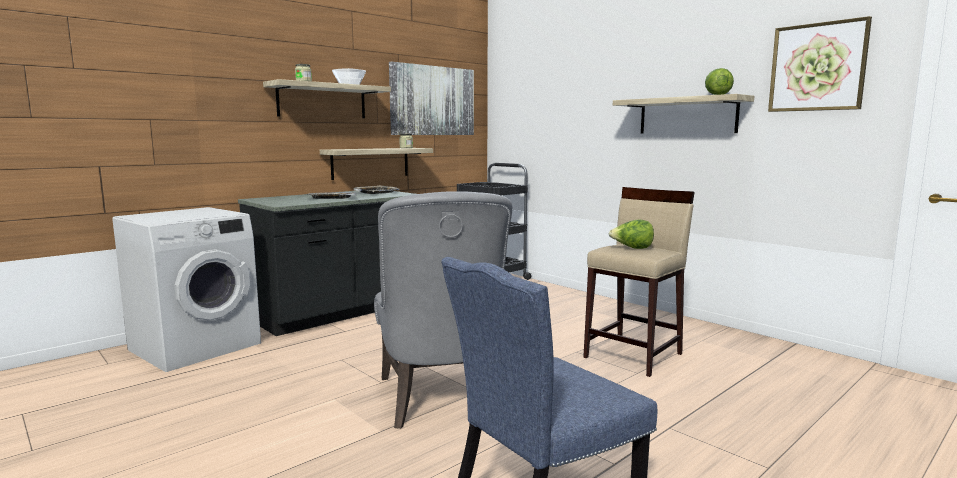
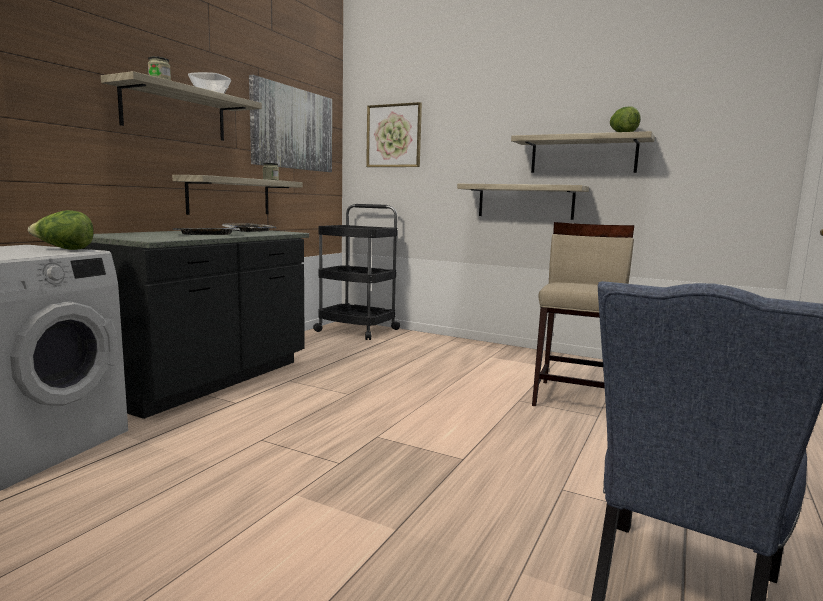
camera: 20 degrees left, 0 degrees up
grey chair [374,191,513,429] -> none
lettuce [609,219,654,249] -> lettuce moved to [28,210,94,250]
picture [768,16,872,112] -> picture moved to [366,102,422,167]
none -> shelf [457,184,589,220]

